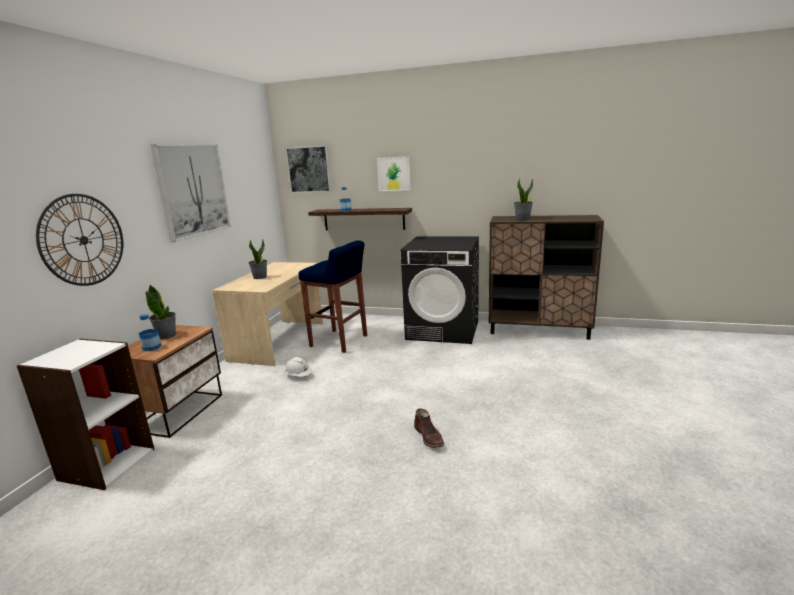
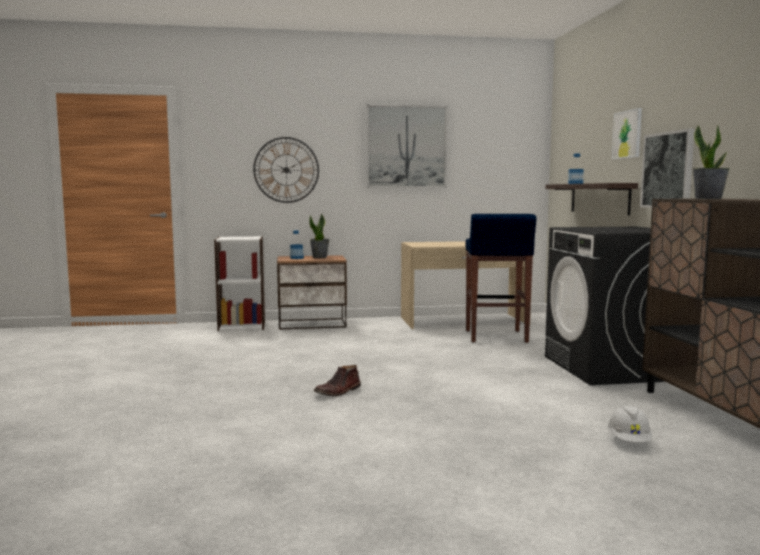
camera: 65 degrees right, 10 degrees down
potted plant [248,240,267,279] -> none
picture [285,145,332,193] -> picture moved to [640,128,695,208]
white hard hat [285,357,312,377] -> white hard hat moved to [607,405,652,442]

